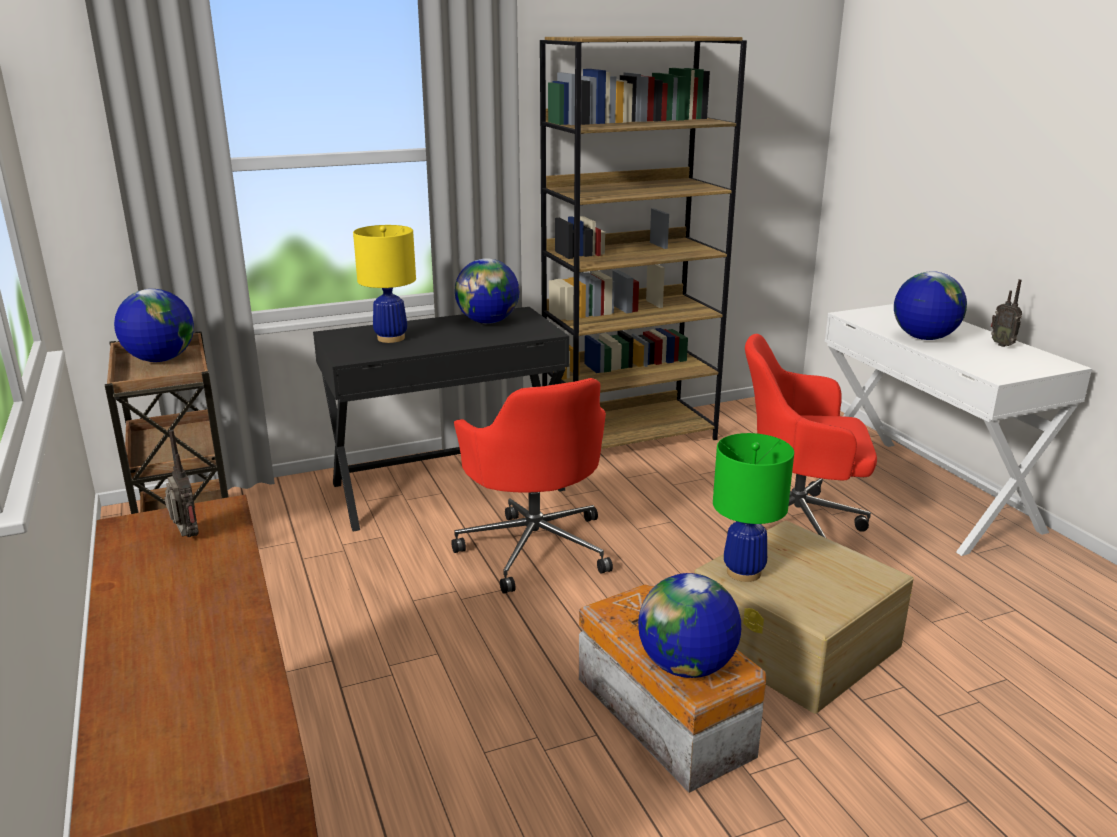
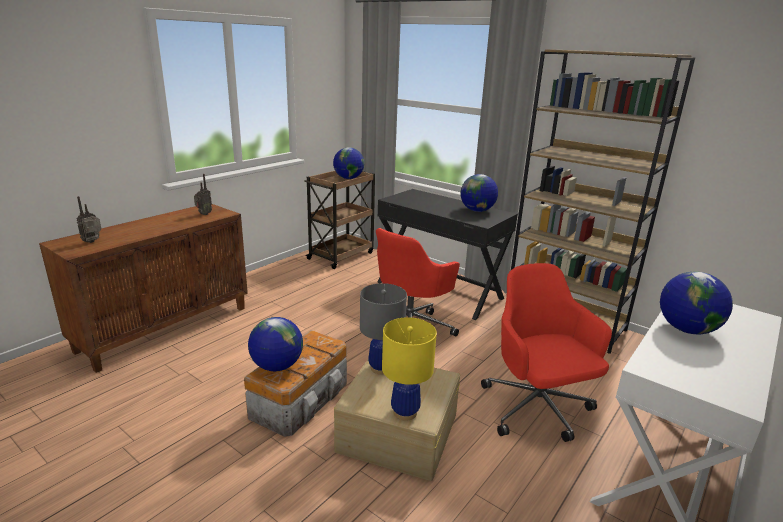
camera: 60 degrees right, 0 degrees up
yellow table lamp [353,225,416,343] -> yellow table lamp moved to [382,317,437,421]
green table lamp [713,433,794,582] -> grey table lamp [360,283,407,374]
radio [991,279,1022,347] -> radio moved to [77,196,101,243]

